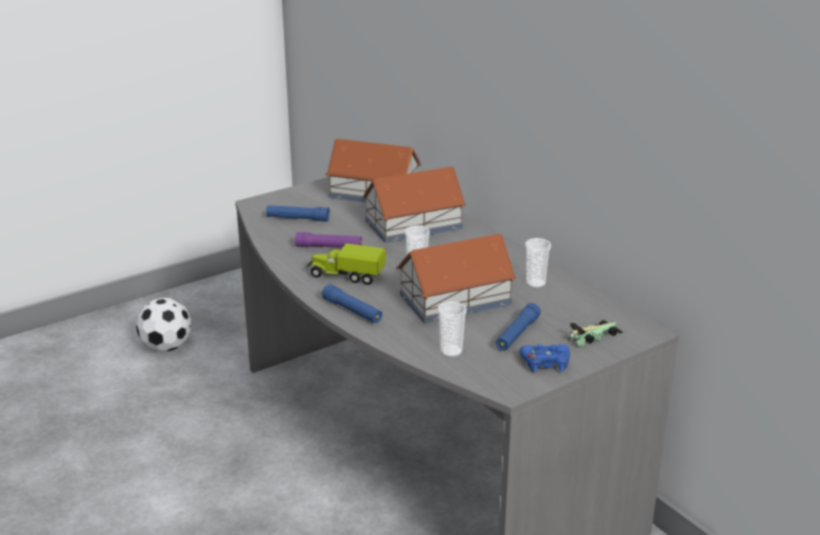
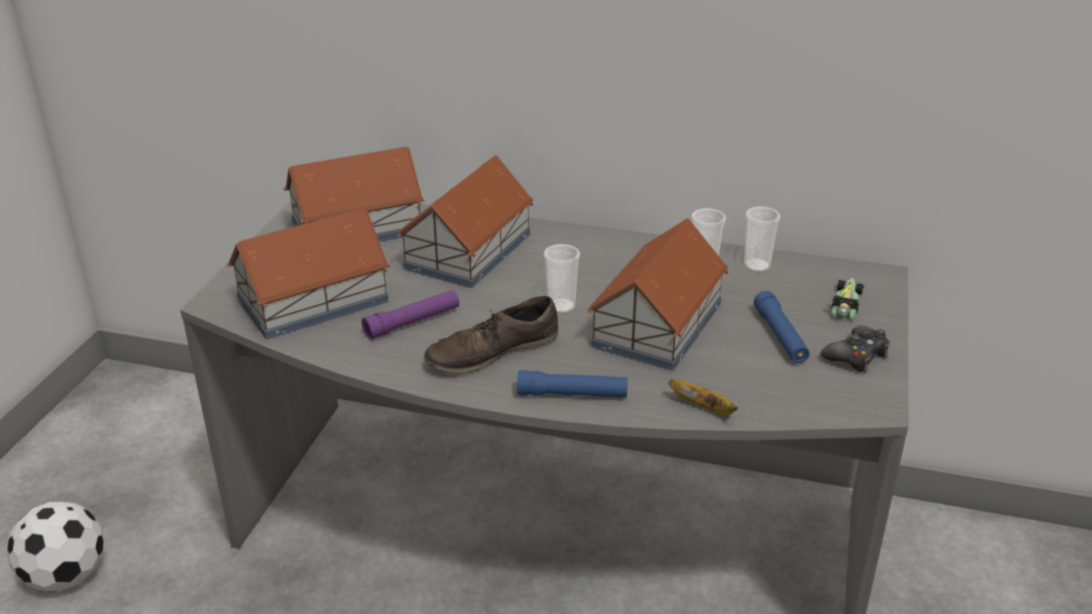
camera: 40 degrees left, 5 degrees up
blue flashlight [266,205,330,222] -> toy house [227,208,391,339]
toy truck [306,243,386,285] -> brown shoe [424,296,559,374]
cup [438,301,467,357] -> cup moved to [744,207,780,272]
blue game controller [519,344,570,372] -> black game controller [820,325,890,372]
none -> banana [669,379,738,414]

